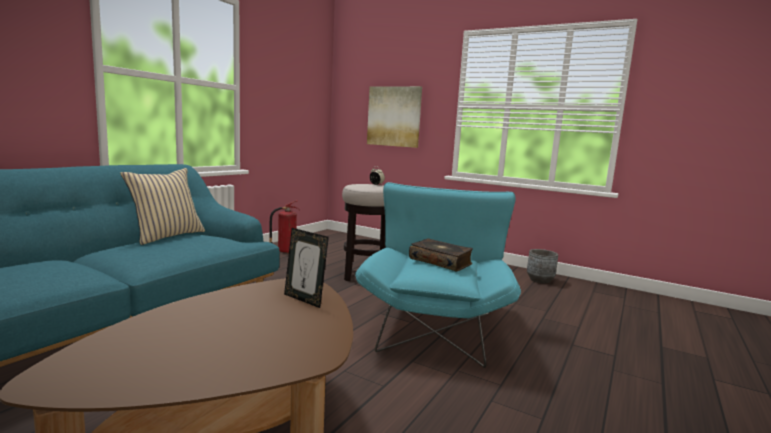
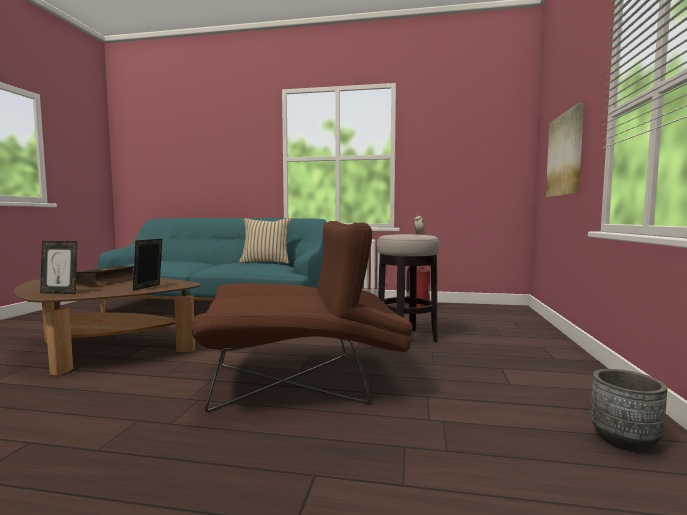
camera: 70 degrees right, 5 degrees down
turquoise armchair [355,182,521,368] -> brown armchair [192,221,413,412]
book [409,238,473,271] -> book moved to [76,266,134,286]
none -> picture frame [40,241,77,294]

